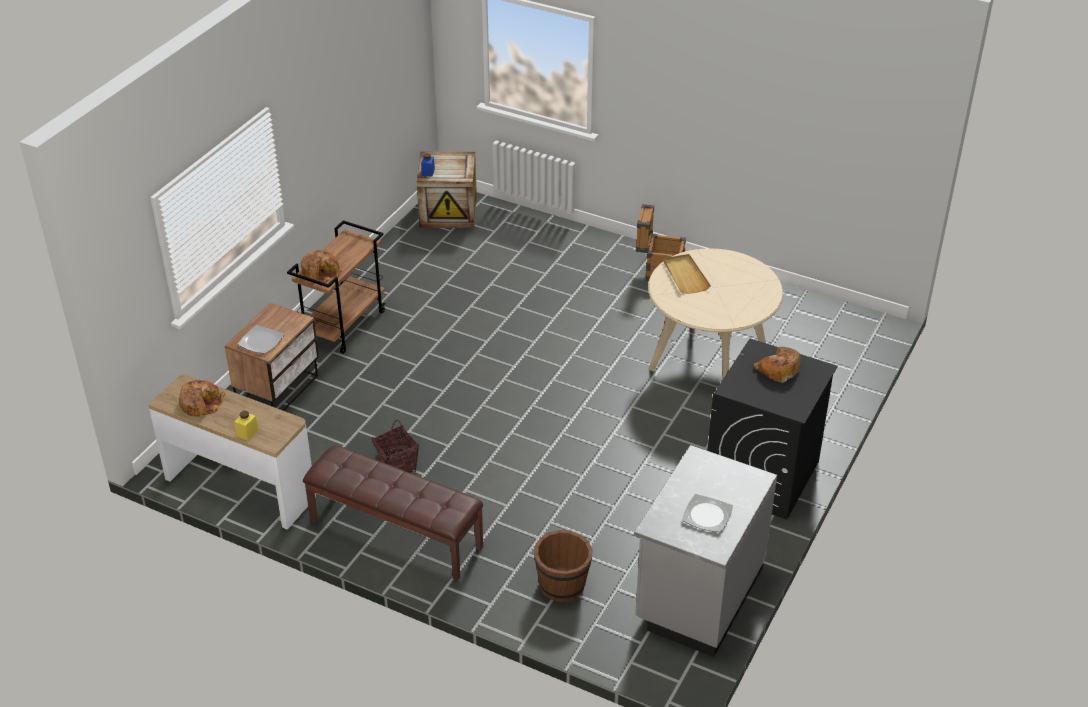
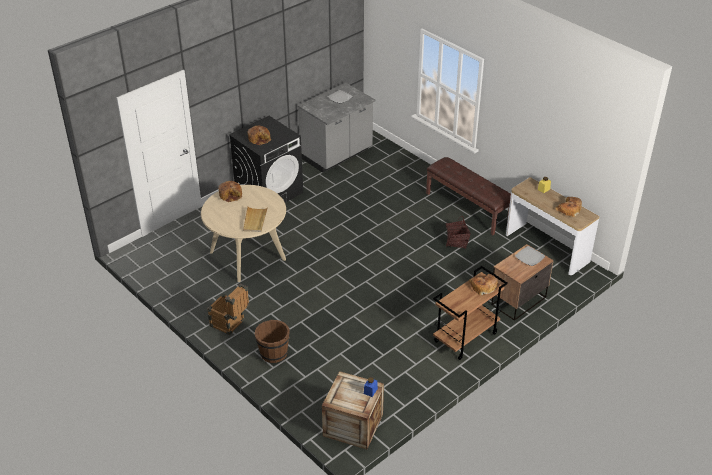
camera: 160 degrees left, 0 degrees up
brown bucket [534,530,592,603] -> brown bucket moved to [255,320,290,363]
none -> bread [218,181,242,202]

